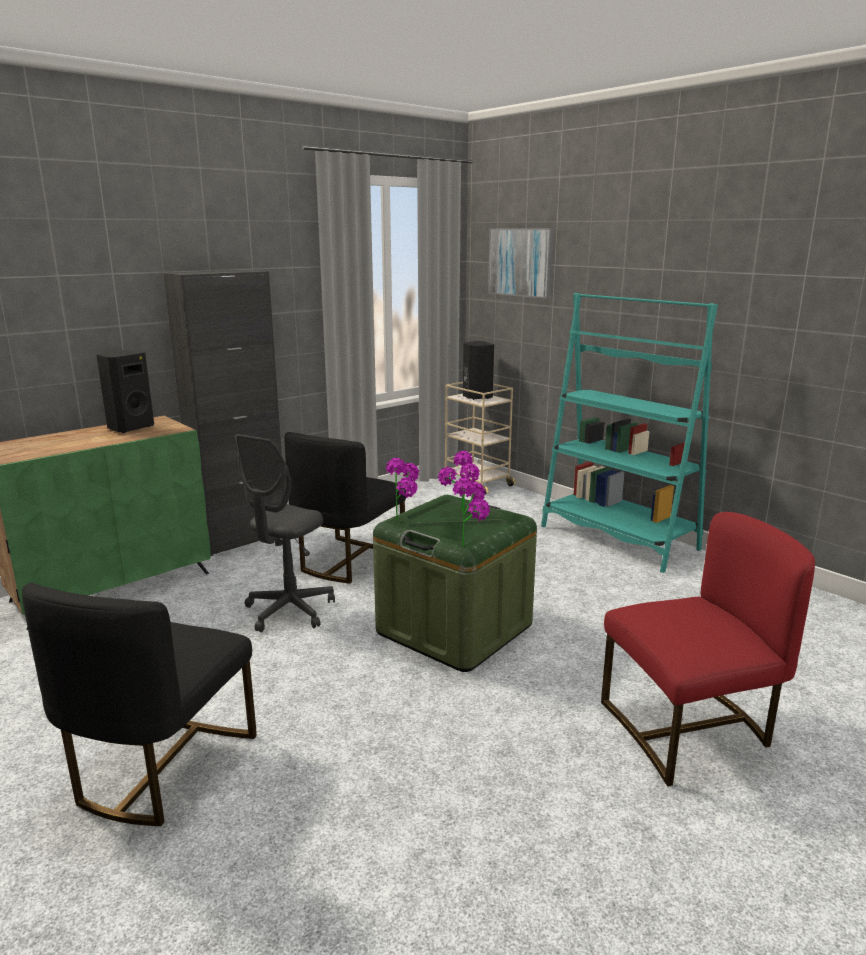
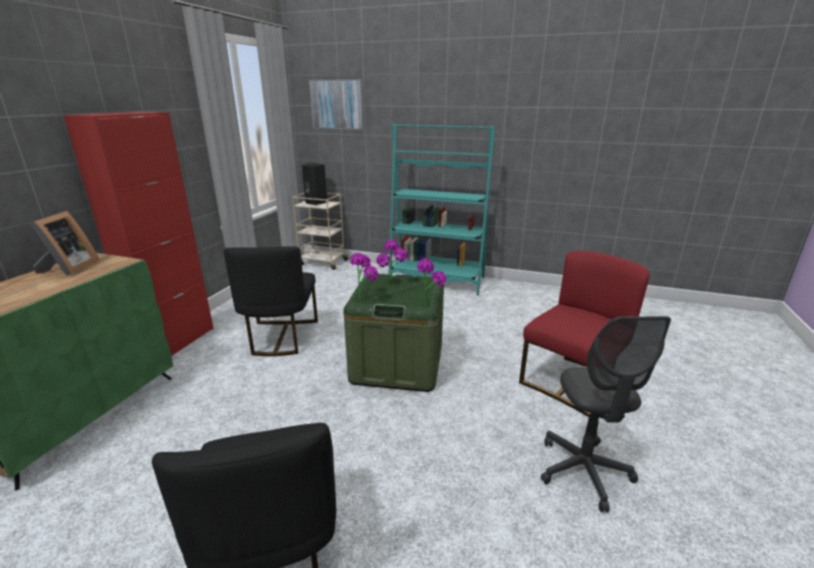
camera: 30 degrees left, 5 degrees up
black speaker [96,350,154,433] -> picture frame [30,211,99,276]
black cabinet [163,270,282,556] -> red cabinet [64,112,214,356]
grey office chair [235,434,335,632] -> grey office chair moved to [541,316,671,512]

